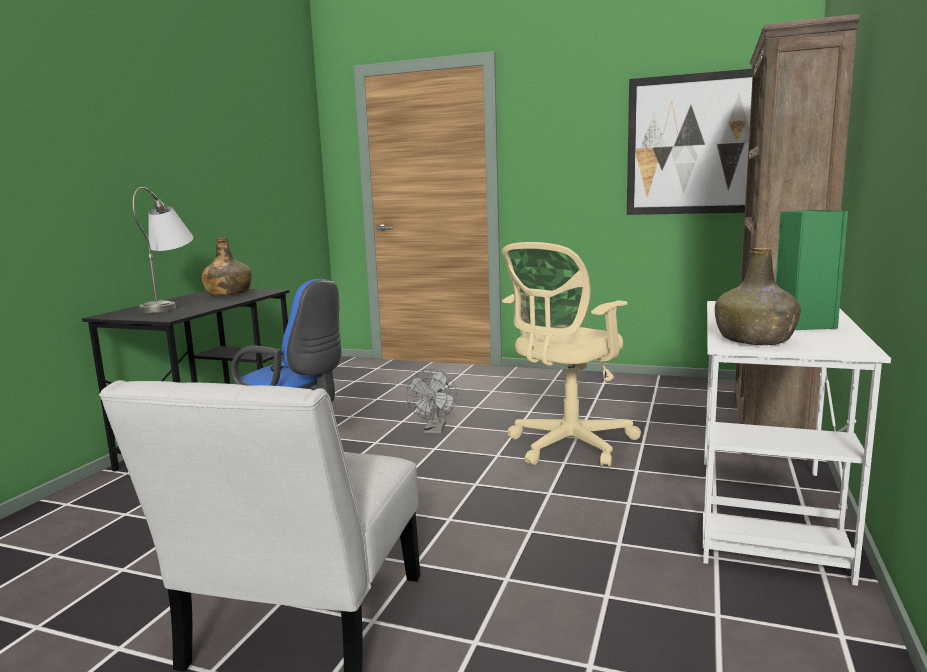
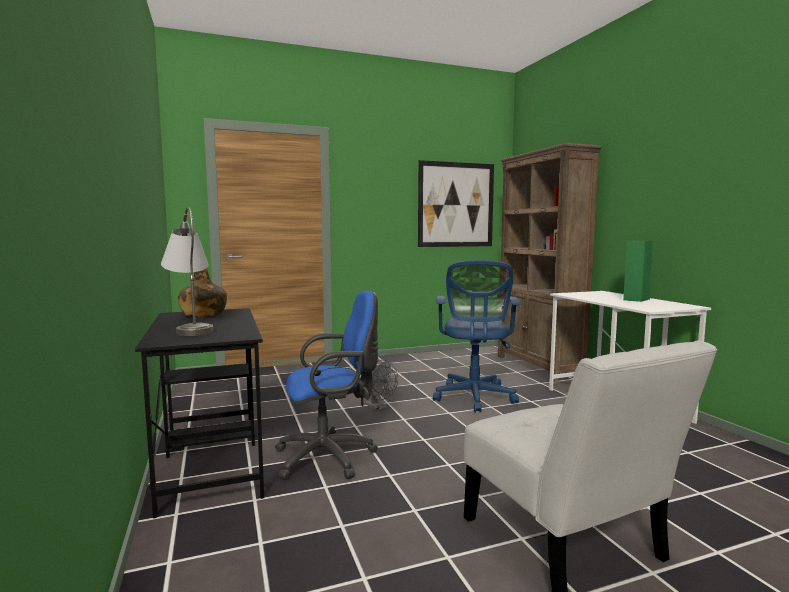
camera: 40 degrees left, 5 degrees down
beige office chair [502,242,641,467] -> blue office chair [433,260,521,413]
green bottle [715,248,801,345] -> none

